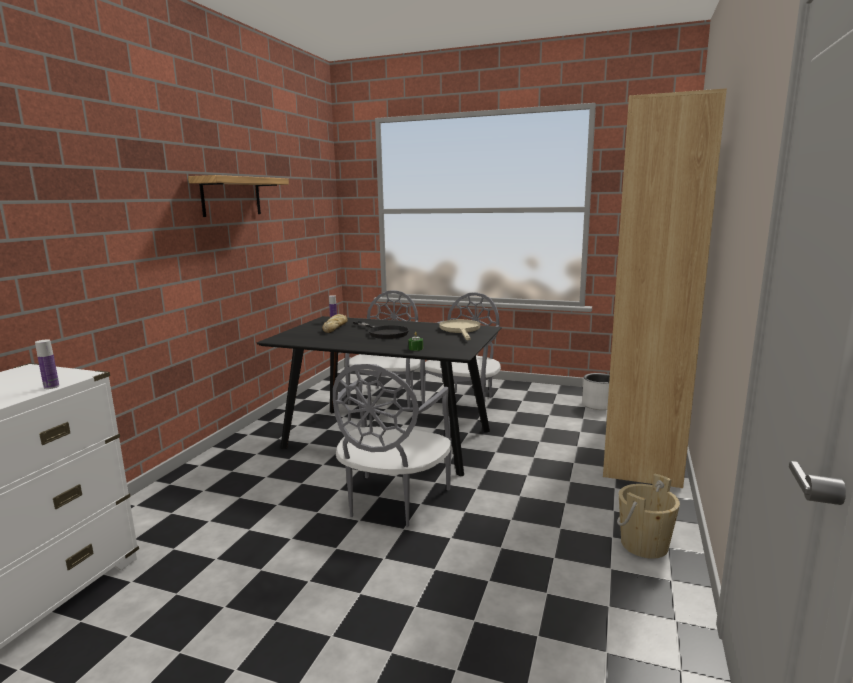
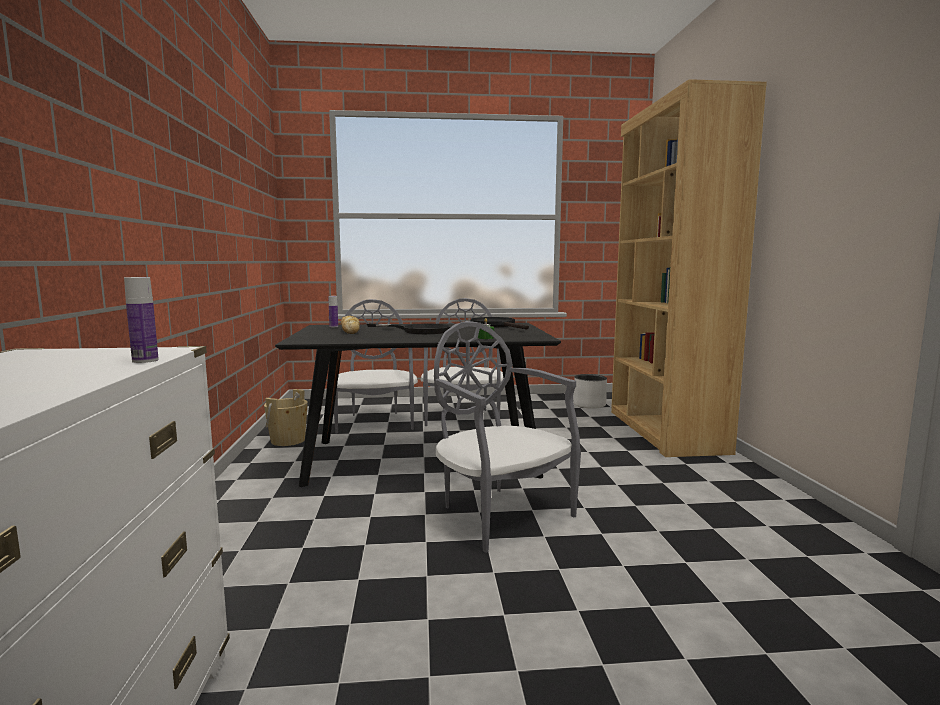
camera: 25 degrees left, 5 degrees down
shelf [188,175,289,217] -> none
grey chair [333,364,452,527] -> grey chair turned 150 degrees clockwise [434,321,581,553]
beige frying pan [440,319,480,340] -> black frying pan [470,317,529,330]
beige bucket [617,473,680,559] -> beige bucket moved to [264,389,308,446]

